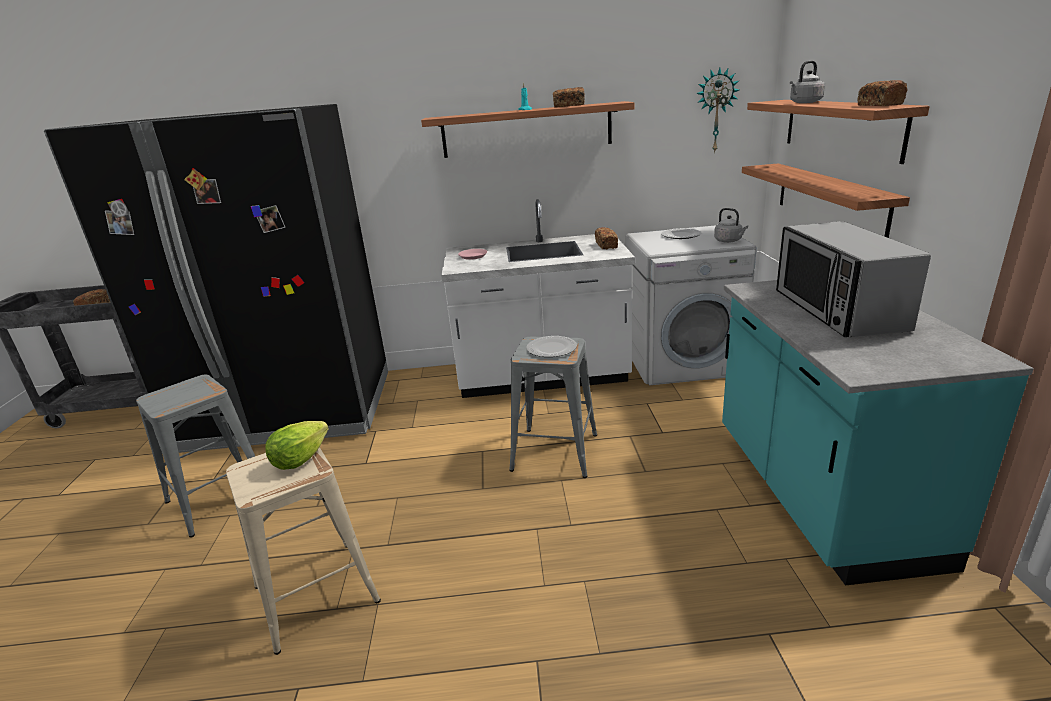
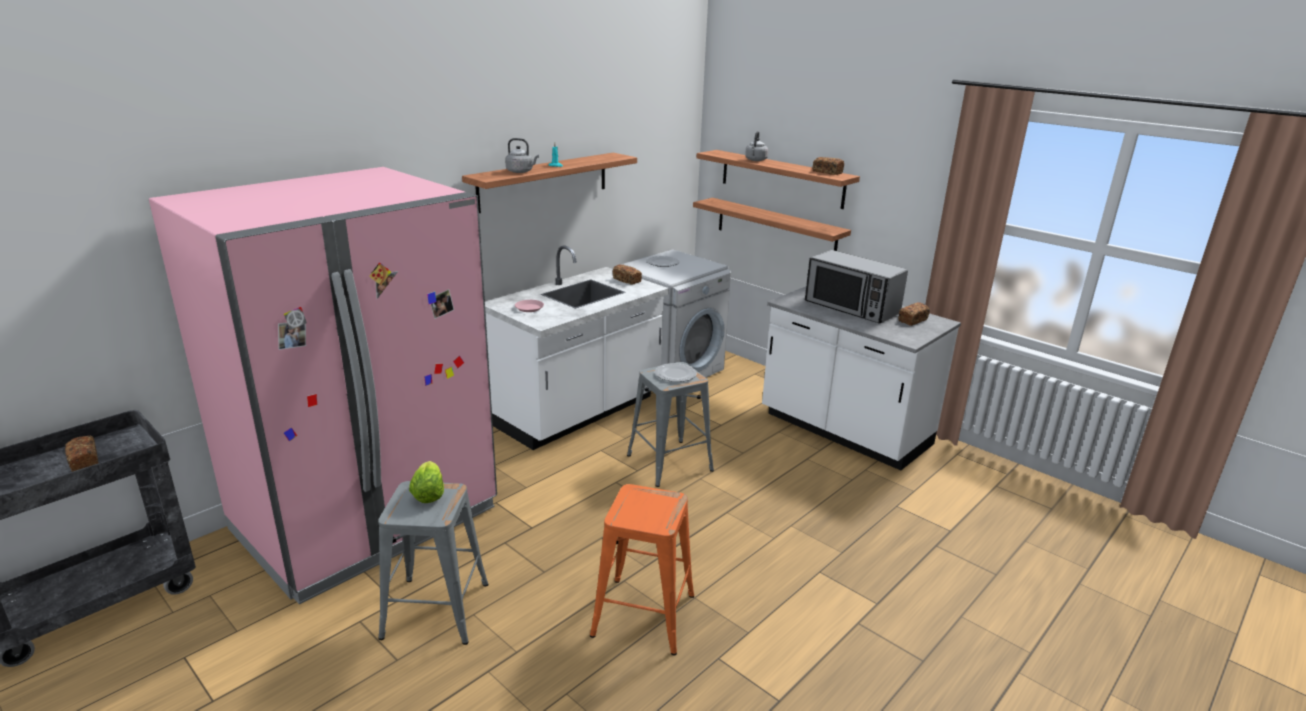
camera: 45 degrees left, 0 degrees up
black fridge [44,104,388,453] -> pink fridge [149,167,497,605]
beige stool [226,447,381,655] -> orange stool [590,484,694,655]
lettuce [265,421,329,470] -> lettuce moved to [409,461,444,503]
bread [553,87,585,107] -> bread moved to [898,302,930,326]
wall clock [696,67,739,153] -> none
grey kettle [714,208,748,243] -> grey kettle moved to [505,138,539,173]
turquoise counter [722,280,1034,586] -> white counter [762,286,961,470]

